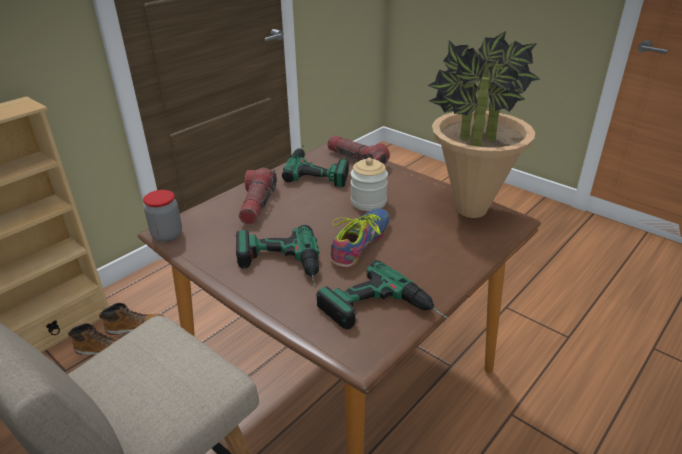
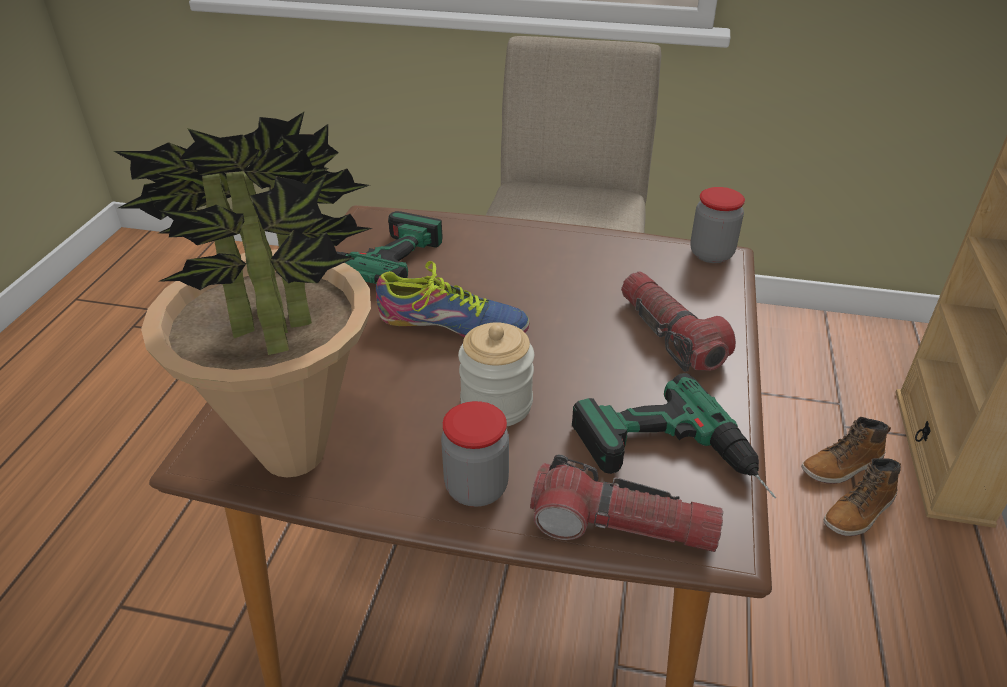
camera: 150 degrees right, 5 degrees up
power drill [236,225,319,287] -> none
shoe [330,208,390,268] -> shoe turned 75 degrees counterclockwise [376,261,530,337]
none -> jar [441,401,509,507]

